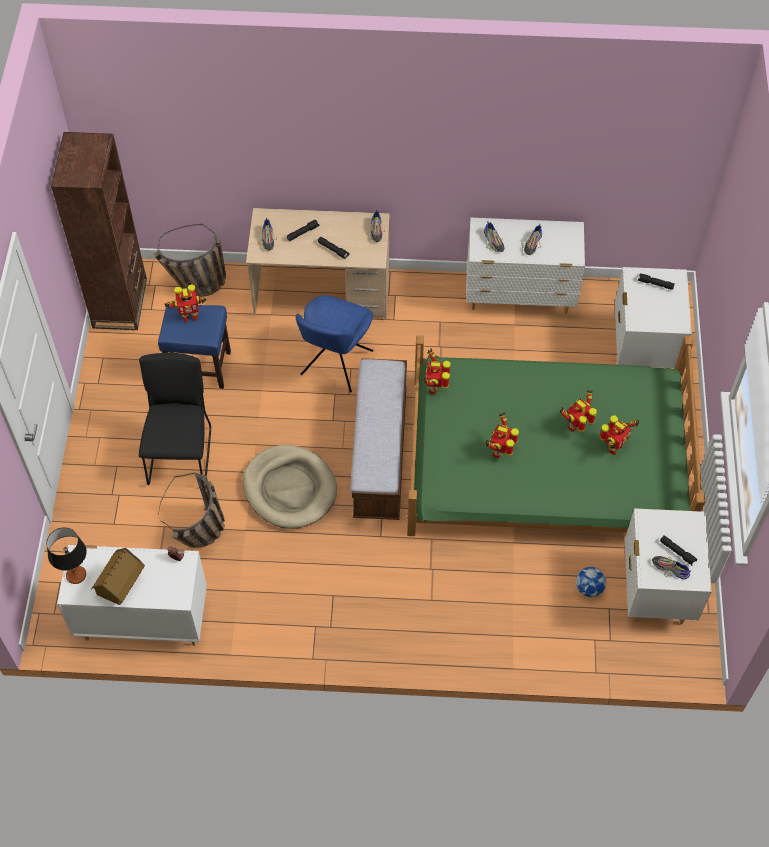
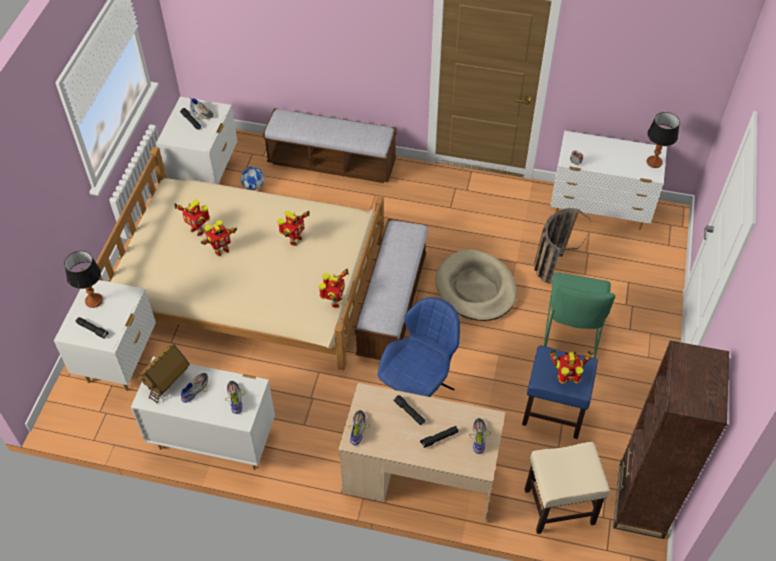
camera: 170 degrees left, 5 degrees down
toy house [91,548,145,605] -> toy house moved to [137,344,190,404]
black chair [139,353,211,485] -> green chair [544,273,616,358]
basket [153,224,226,297] -> beige stool [525,442,610,534]
green bed [407,335,705,536] -> beige bed [96,147,384,370]
toy robot [600,416,639,455] -> toy robot turned 105 degrees counterclockwise [174,200,210,236]
none -> table lamp [64,251,103,308]
none -> bench [263,108,397,183]

